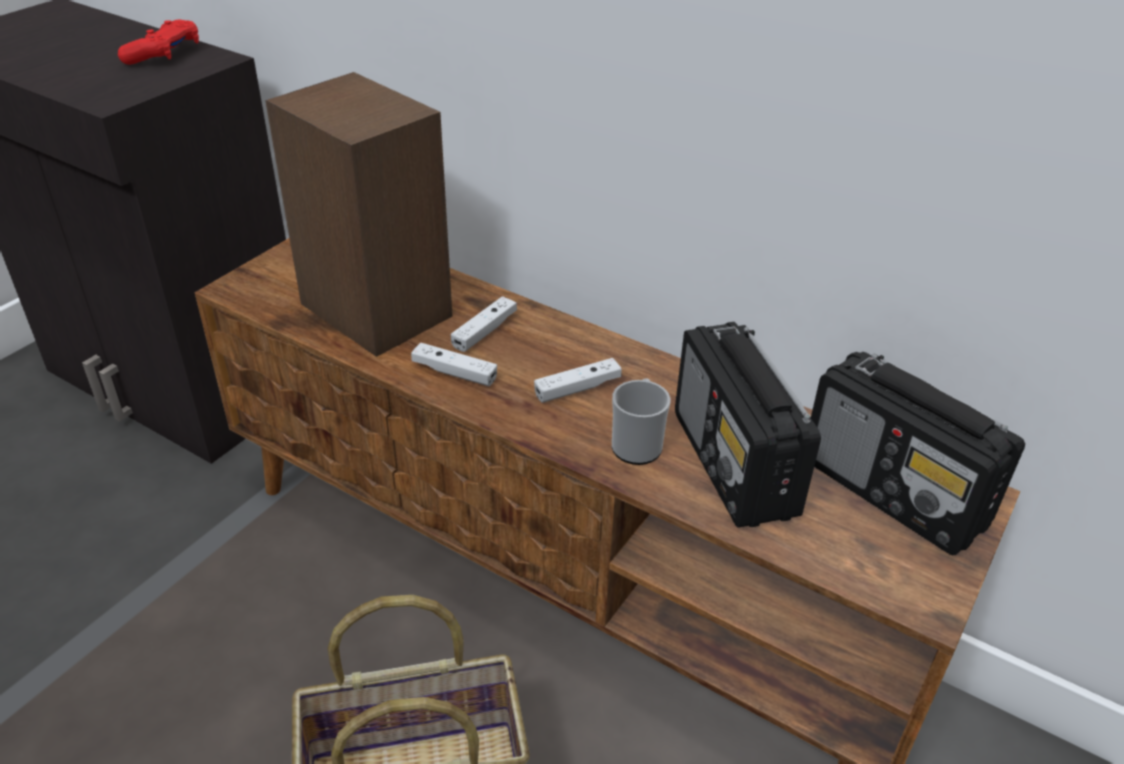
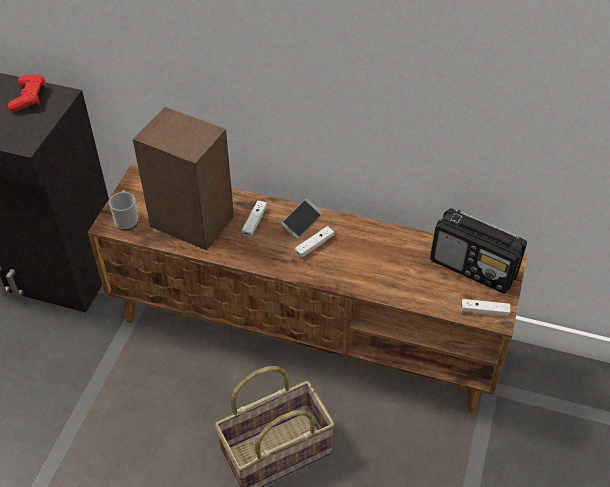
camera: 15 degrees left, 10 degrees up
white game controller [411,343,497,386] -> white game controller moved to [461,299,510,316]
mug [612,378,670,465] -> mug moved to [109,190,138,230]
radio [675,322,821,528] -> none
none -> phone [281,199,323,239]

